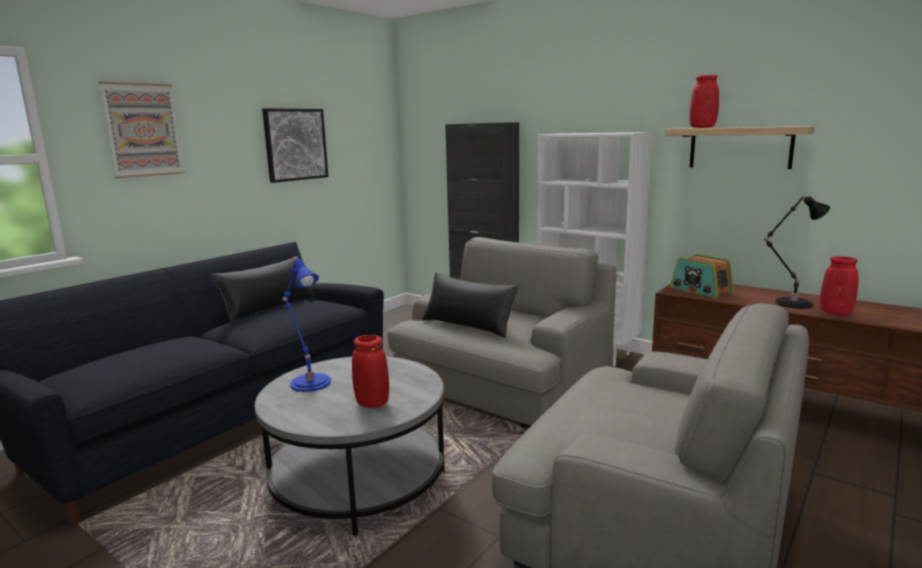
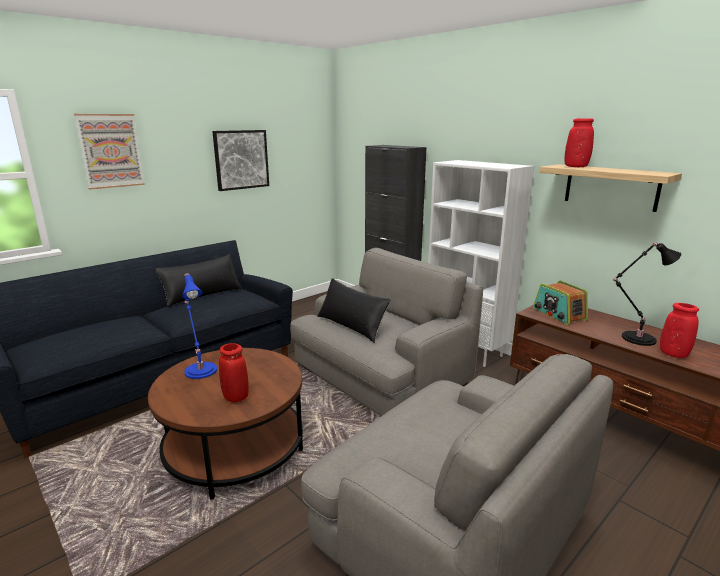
camera: 10 degrees right, 5 degrees up
grey coffee table [255,356,445,536] -> brown coffee table [148,348,303,500]

